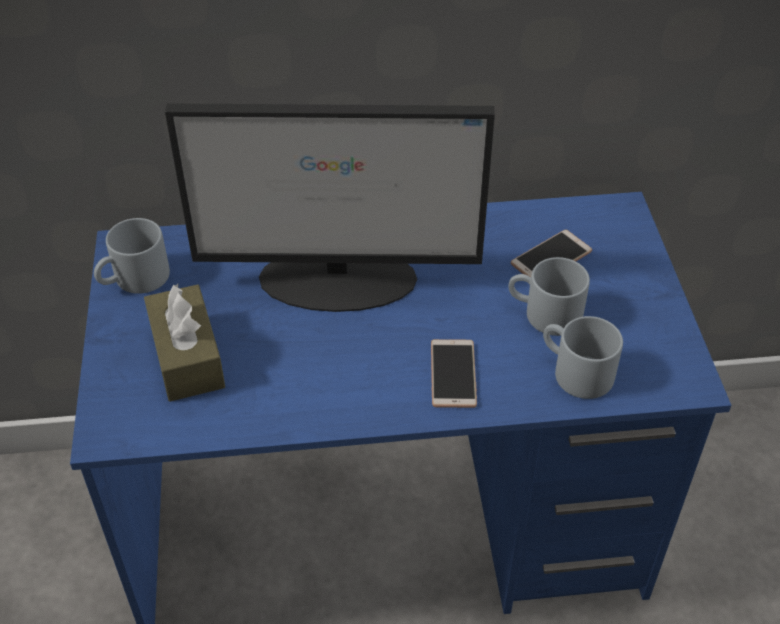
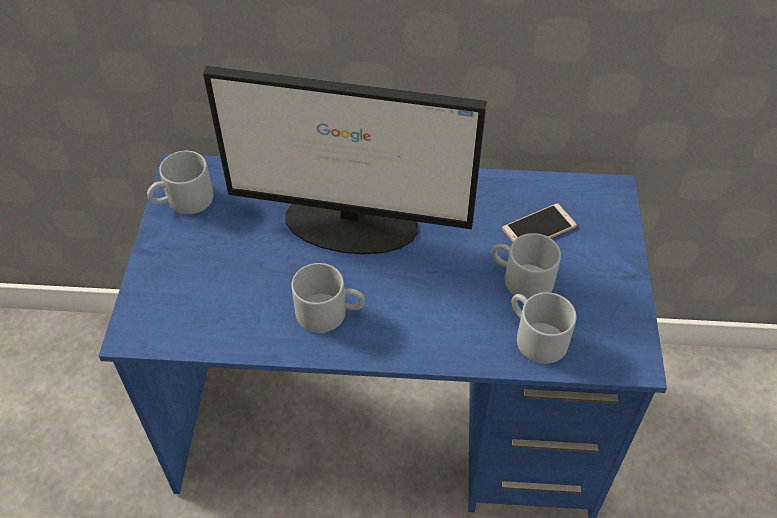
camera: 10 degrees right, 5 degrees up
brown tissue box [144,284,225,402] -> none
phone [431,339,477,408] -> none
none -> grey mug [292,263,364,333]

